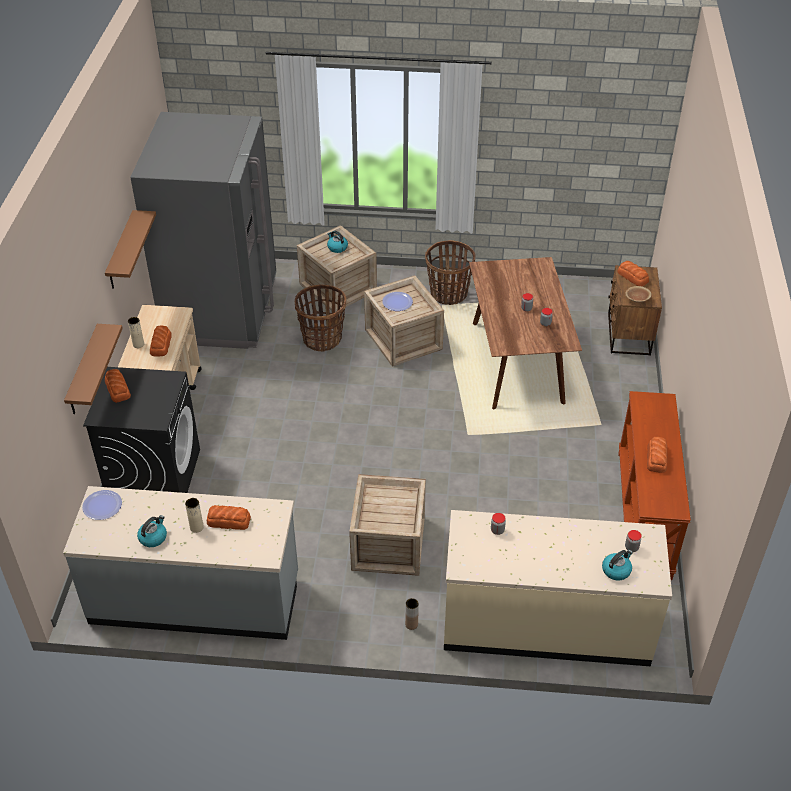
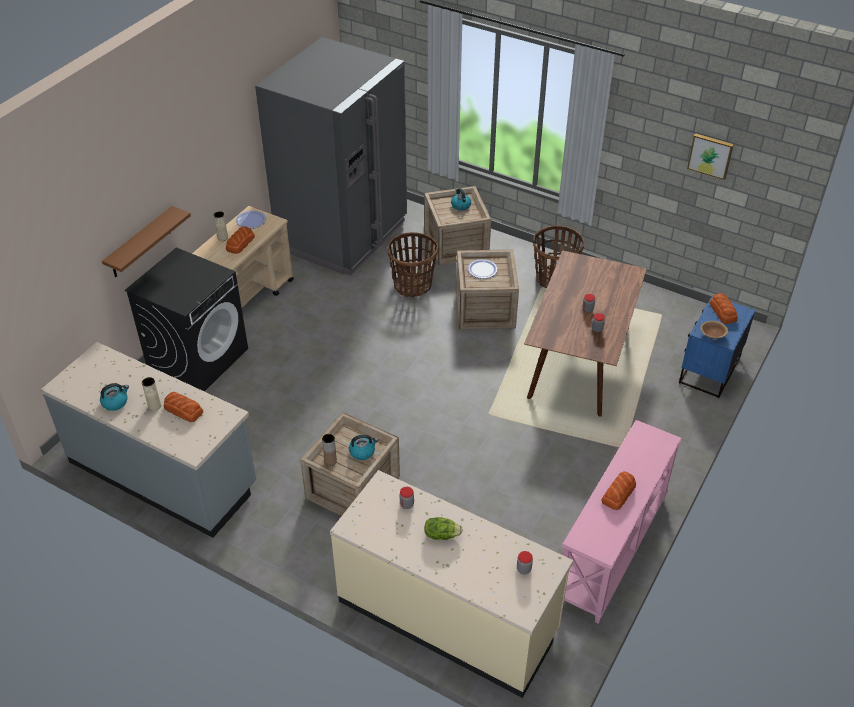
camera: 25 degrees right, 0 degrees up
plate [82,490,122,520] -> plate moved to [236,211,266,229]
brown shelf [105,210,156,289] -> none
bread [105,369,131,403] -> none
brown vase [405,598,419,630] -> brown vase moved to [322,434,337,466]
kettle [602,550,633,580] -> kettle moved to [349,434,378,460]
brown nightstand [608,265,662,356] -> blue nightstand [679,295,755,398]
brown console table [618,391,691,580] -> pink console table [562,420,682,624]
none -> lettuce [424,517,463,540]
none -> picture [687,133,734,180]

